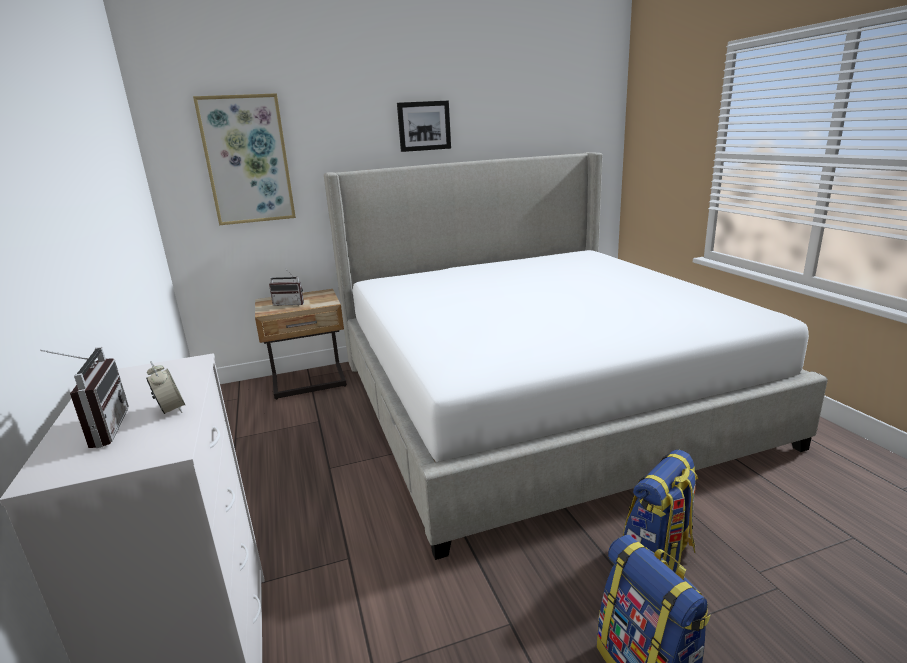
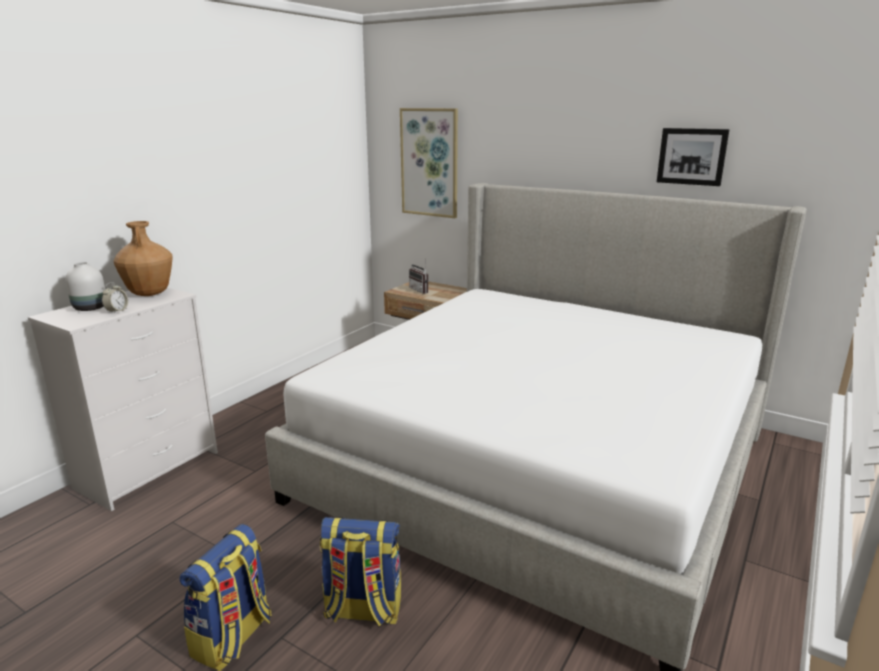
camera: 50 degrees right, 0 degrees up
radio [40,347,129,448] -> white vase [65,262,105,311]
picture [397,101,451,152] -> picture moved to [657,128,729,186]
none -> brown vase [114,221,173,296]

